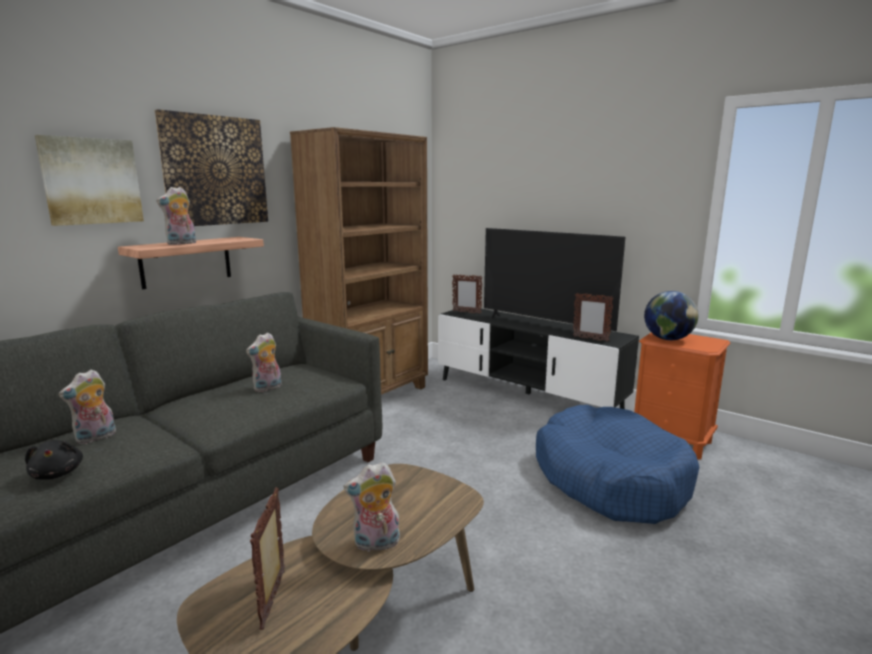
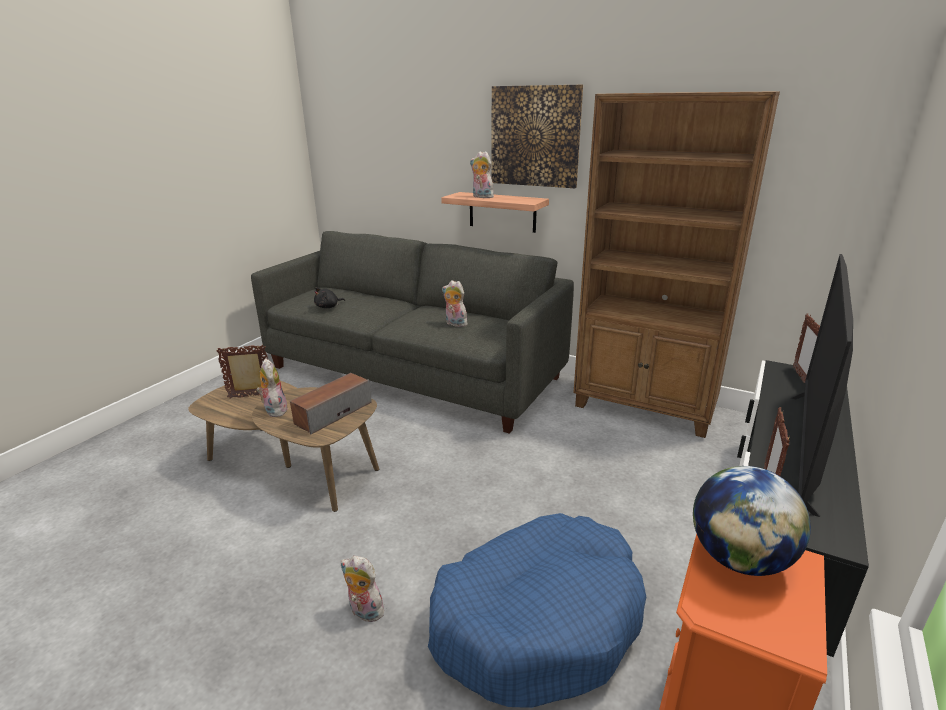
camera: 80 degrees right, 10 degrees up
picture [35,135,144,226] -> none
plush toy [58,369,116,444] -> plush toy moved to [341,556,384,622]
none -> speaker [290,373,372,434]

